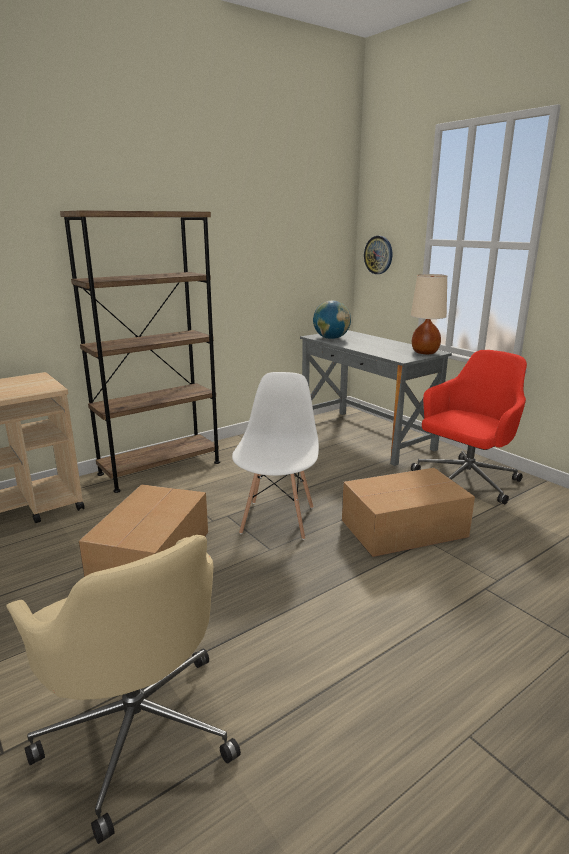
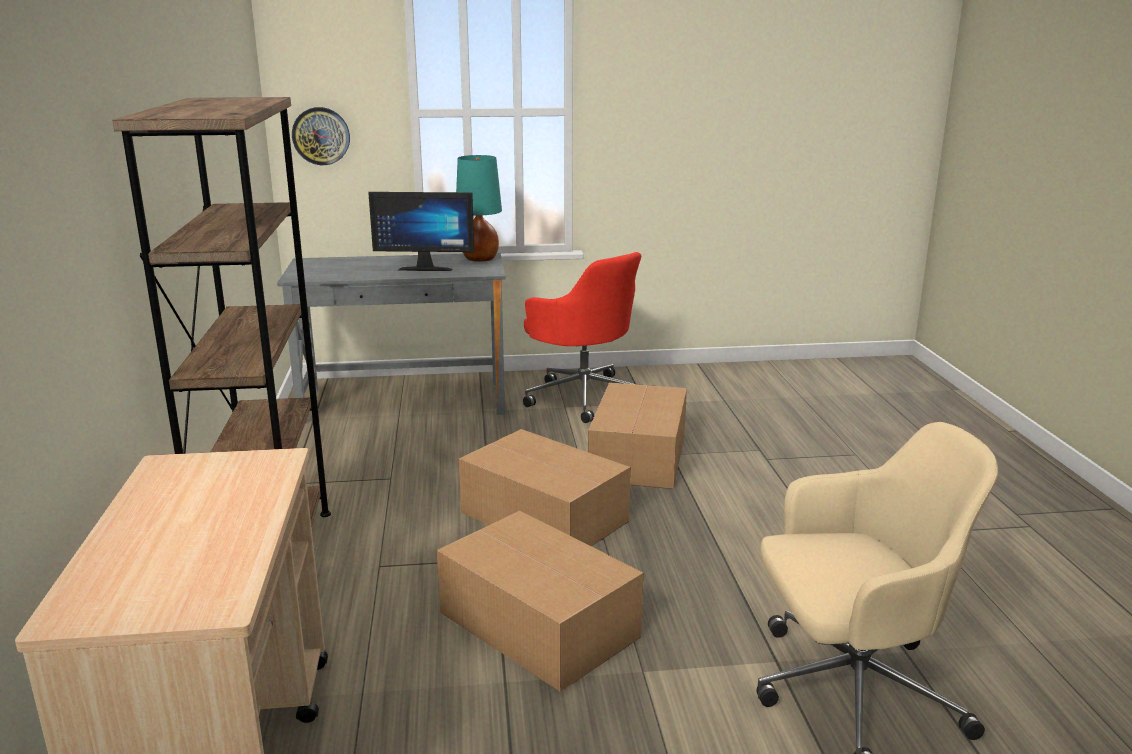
camera: 60 degrees left, 0 degrees up
white chair [232,372,319,540] -> cardboard box [459,429,630,546]
globe [313,300,351,339] -> none
beige table lamp [411,274,447,354] -> turquoise table lamp [456,155,502,262]
red office chair [411,350,527,504] -> red office chair turned 150 degrees clockwise [523,252,641,423]
none -> monitor [368,192,474,271]

